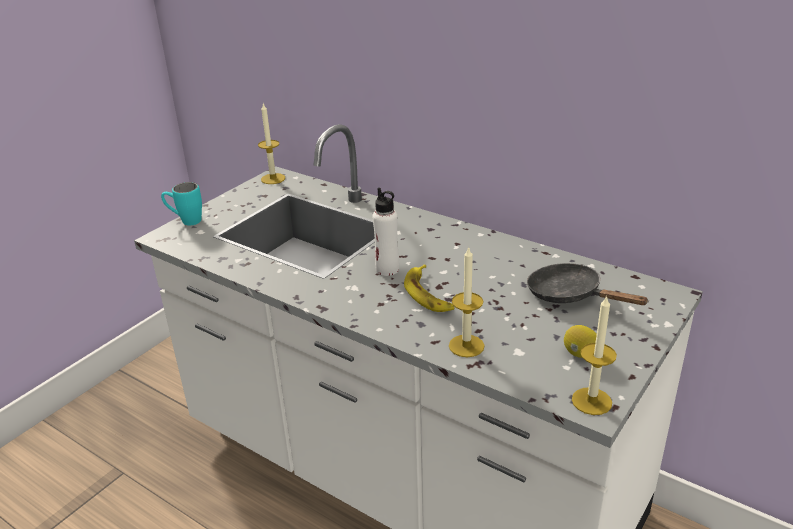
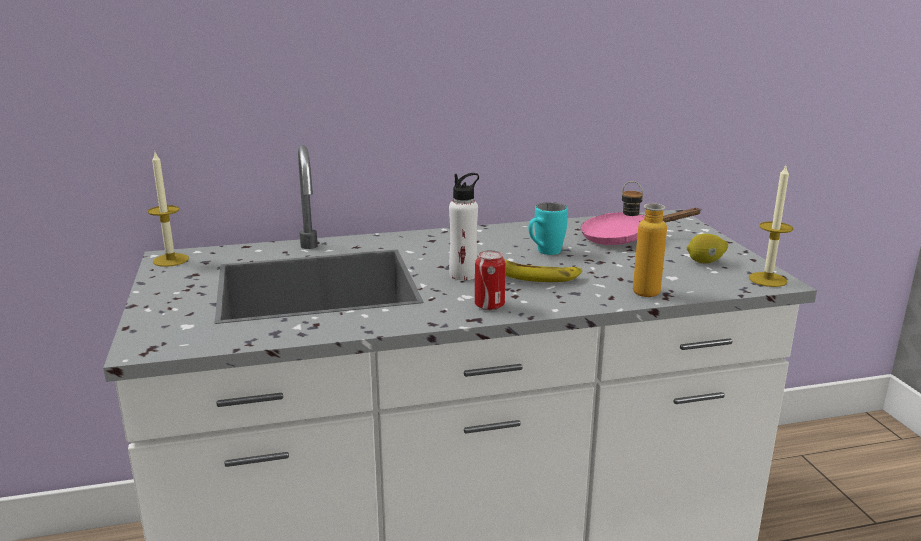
camera: 50 degrees left, 10 degrees down
turquoise mug [161,182,202,225] -> turquoise mug moved to [529,202,568,255]
candle [449,246,485,357] -> bottle [622,181,667,297]
black frying pan [527,263,649,305] -> pink frying pan [580,208,702,245]
none -> can [475,250,506,310]

